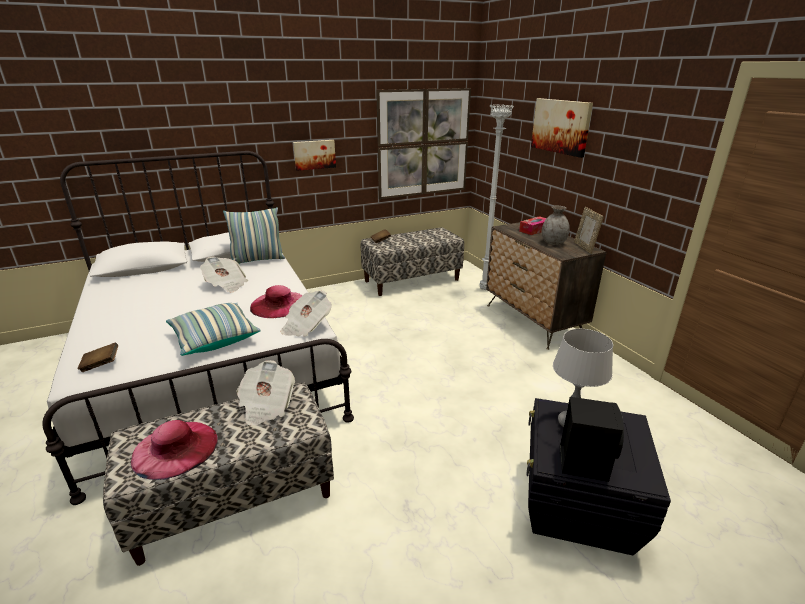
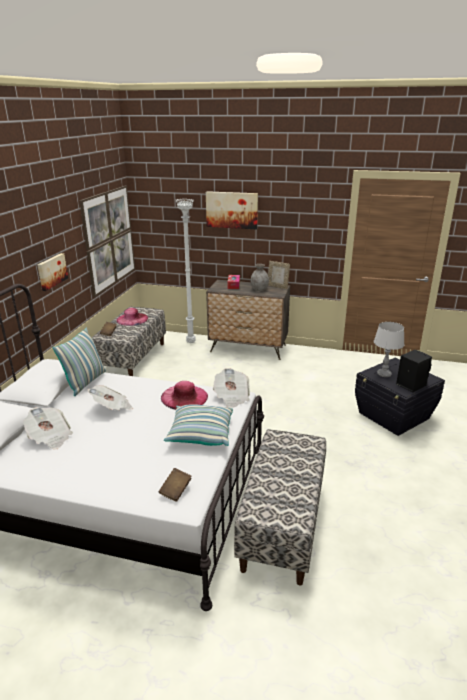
camera: 50 degrees left, 0 degrees up
pink hat [131,420,218,480] -> pink hat moved to [116,308,148,326]
newspaper [236,360,295,426] -> newspaper moved to [23,407,73,450]

